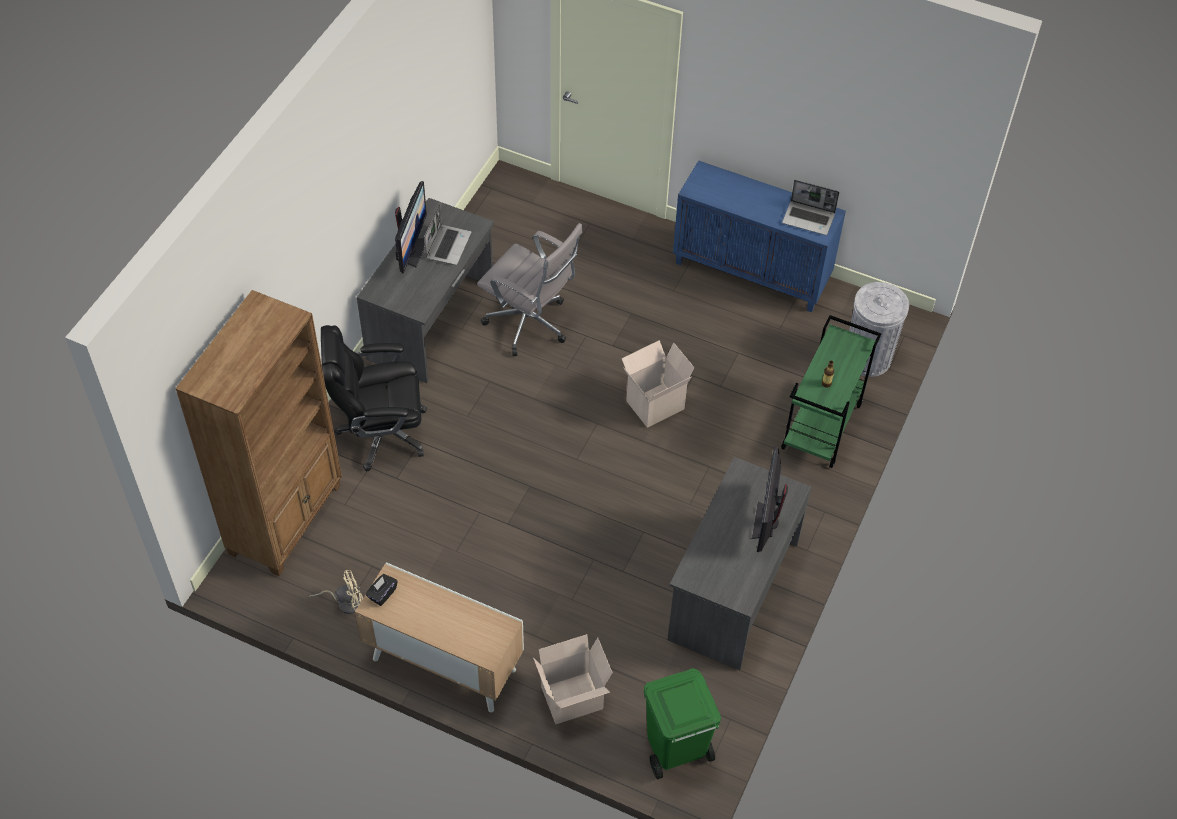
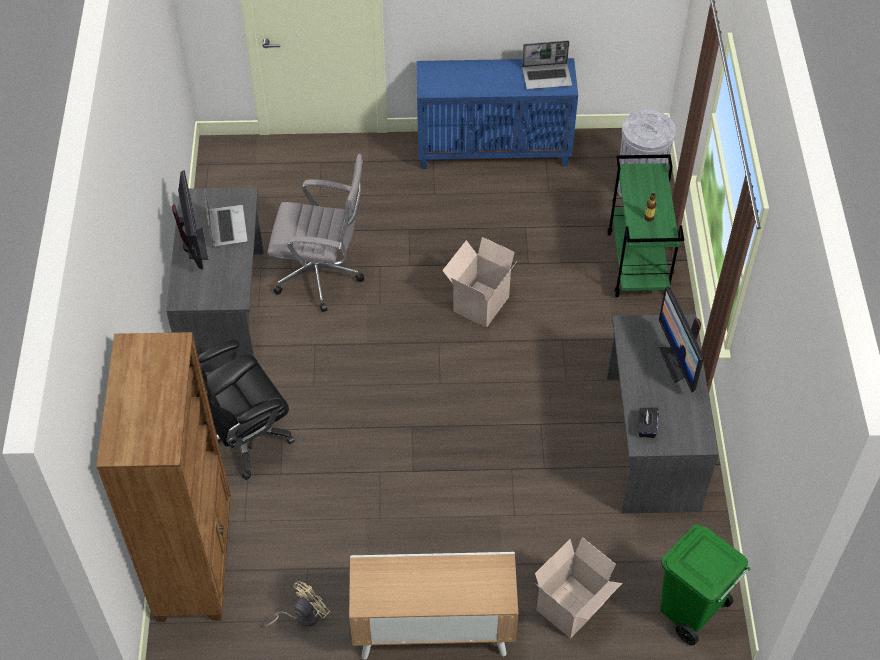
camera: 25 degrees left, 0 degrees up
black tissue box [366,574,398,606] -> black tissue box moved to [638,407,659,438]

